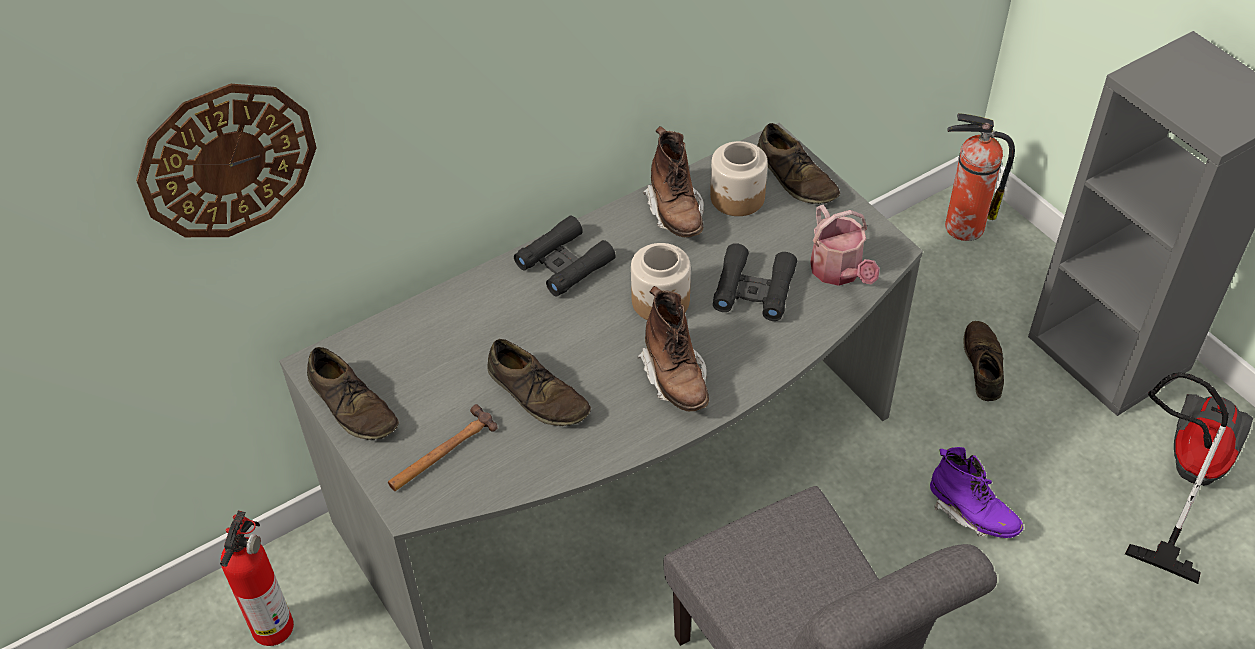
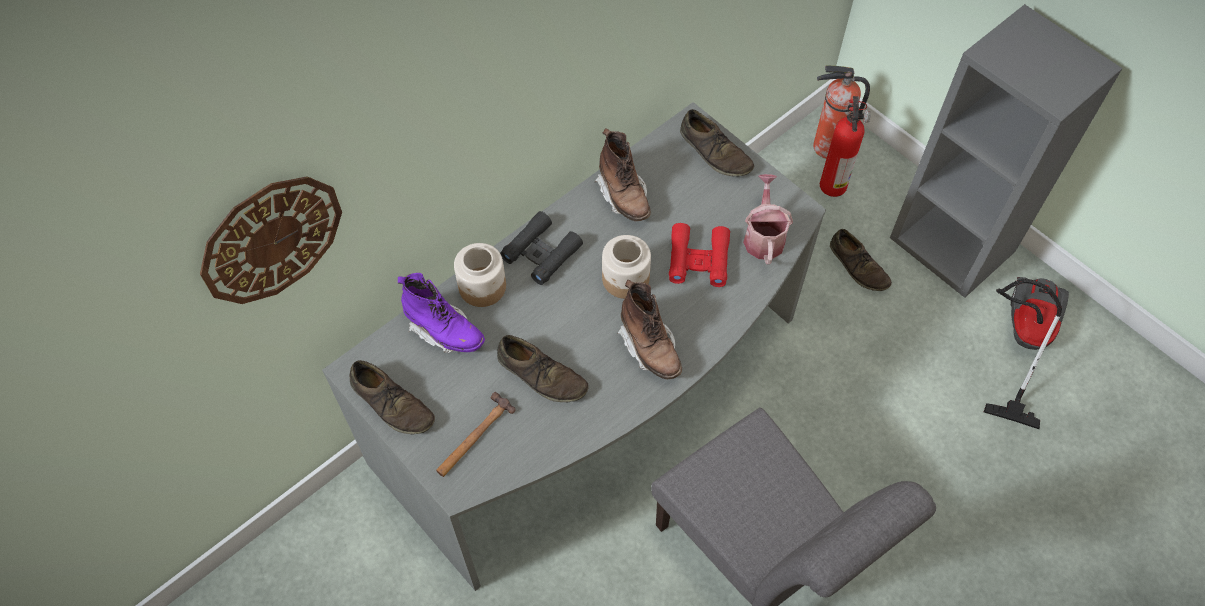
camera: 10 degrees left, 10 degrees up
fire extinguisher [220,511,294,646] -> fire extinguisher moved to [820,96,870,197]
jar [710,141,768,216] -> jar moved to [454,243,506,307]
black binoculars [713,243,797,321] -> red binoculars [669,223,730,287]
watering can [810,205,880,286] -> watering can turned 150 degrees counterclockwise [743,174,793,264]
purple boot [930,447,1023,538] -> purple boot moved to [398,273,485,353]
brown shoe [963,321,1004,401] -> brown shoe turned 150 degrees clockwise [830,229,892,291]

